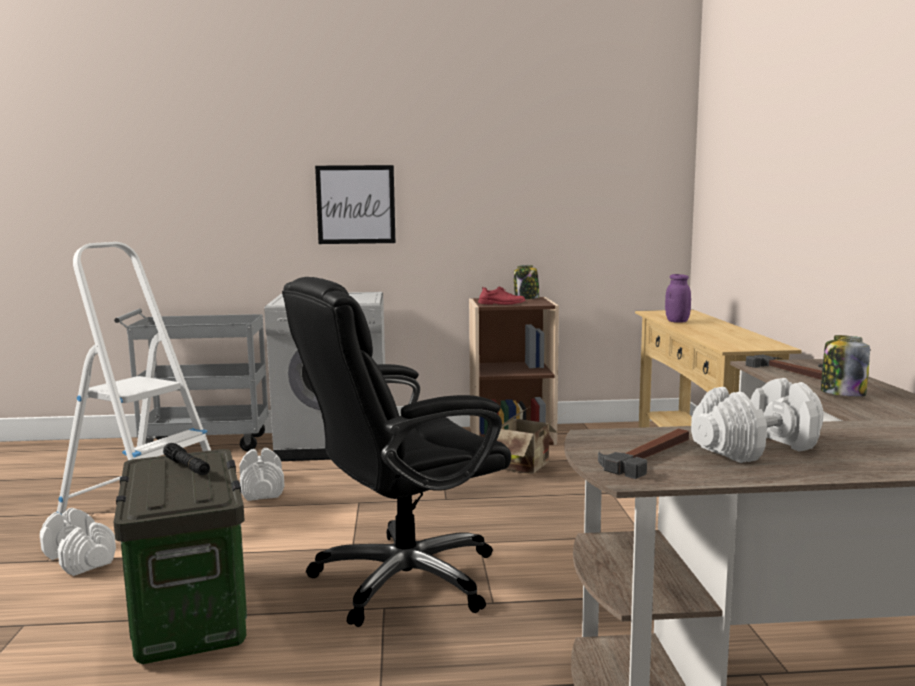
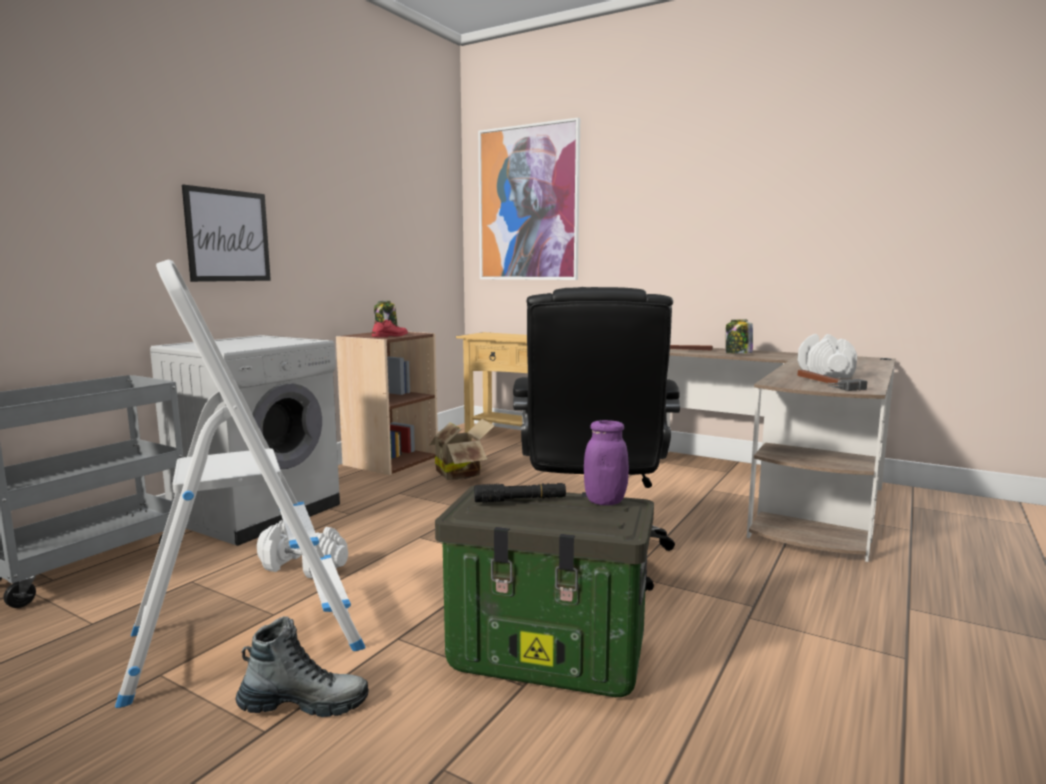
camera: 55 degrees left, 0 degrees up
white dumbbell [40,508,116,576] -> boot [236,616,369,717]
purple jar [665,274,691,323] -> purple jar moved to [584,420,629,505]
none -> picture [478,118,580,280]

